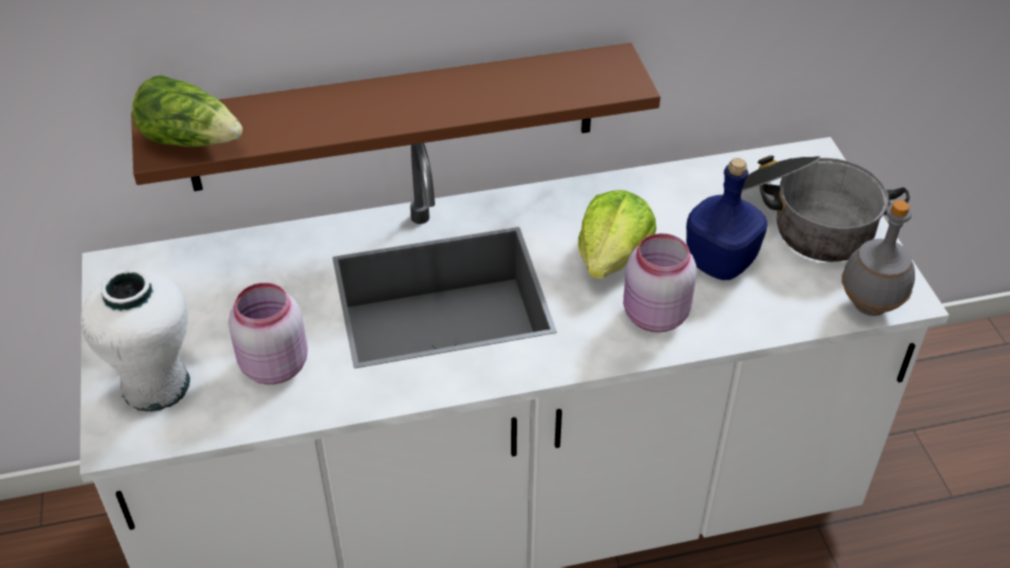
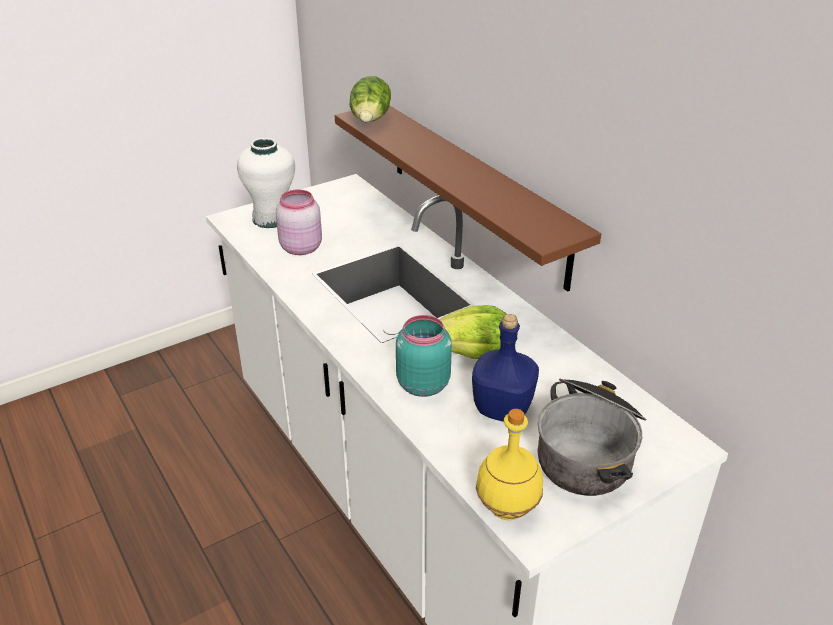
camera: 70 degrees right, 10 degrees down
pink jar [623,233,697,333] -> turquoise jar [396,315,452,397]
grey bottle [842,200,915,316] -> yellow bottle [476,409,543,520]

